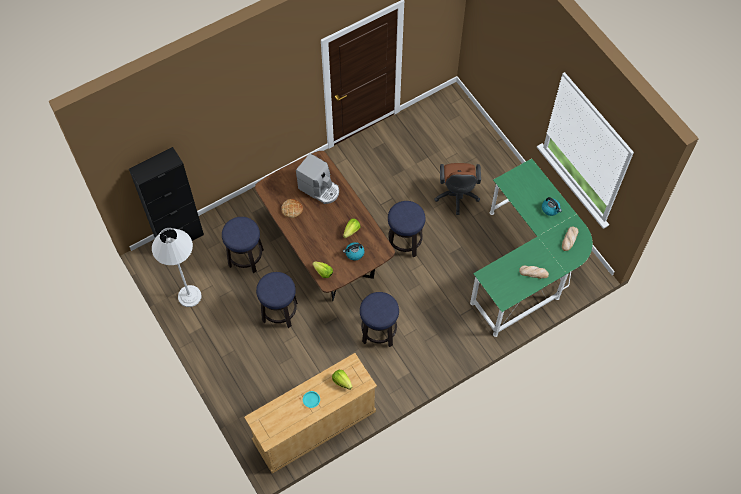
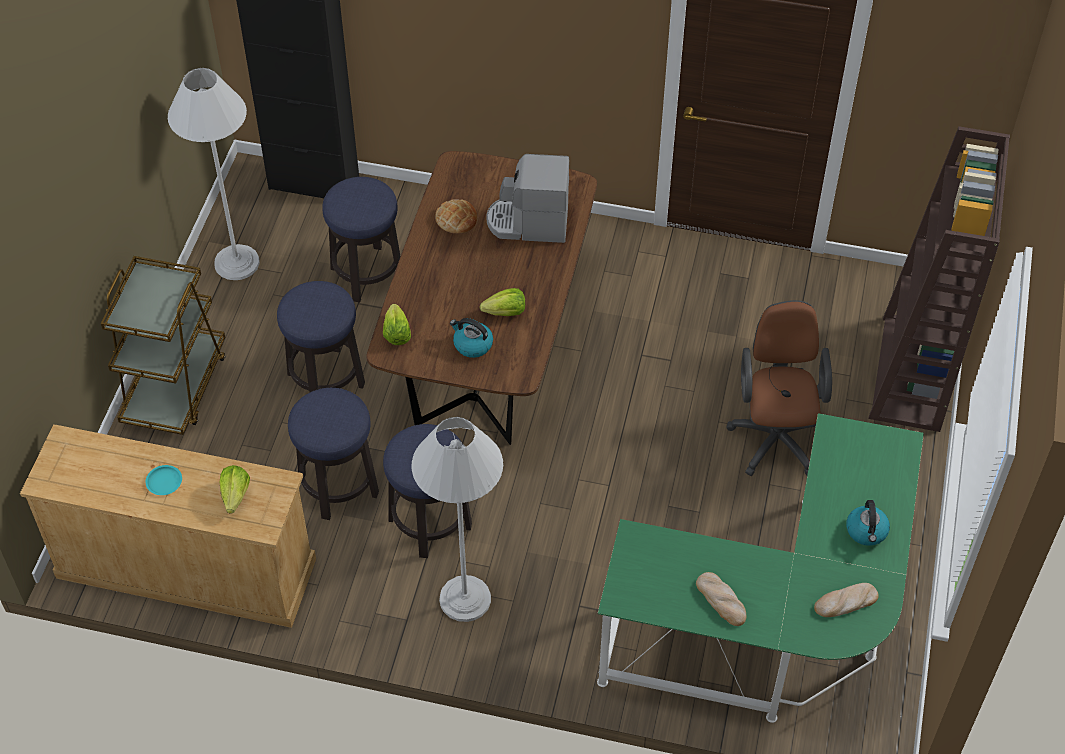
camera: 45 degrees right, 10 degrees down
coffee machine [296,153,339,204] -> coffee machine turned 105 degrees clockwise [486,154,569,243]
stool [388,201,426,258] -> stool moved to [288,388,379,520]
brown office chair [434,163,481,215] -> brown office chair turned 135 degrees clockwise [726,300,832,476]
none -> brown cart [101,256,226,435]
none -> white floor lamp [411,417,503,622]
none -> brown bookcase [868,126,1010,432]

